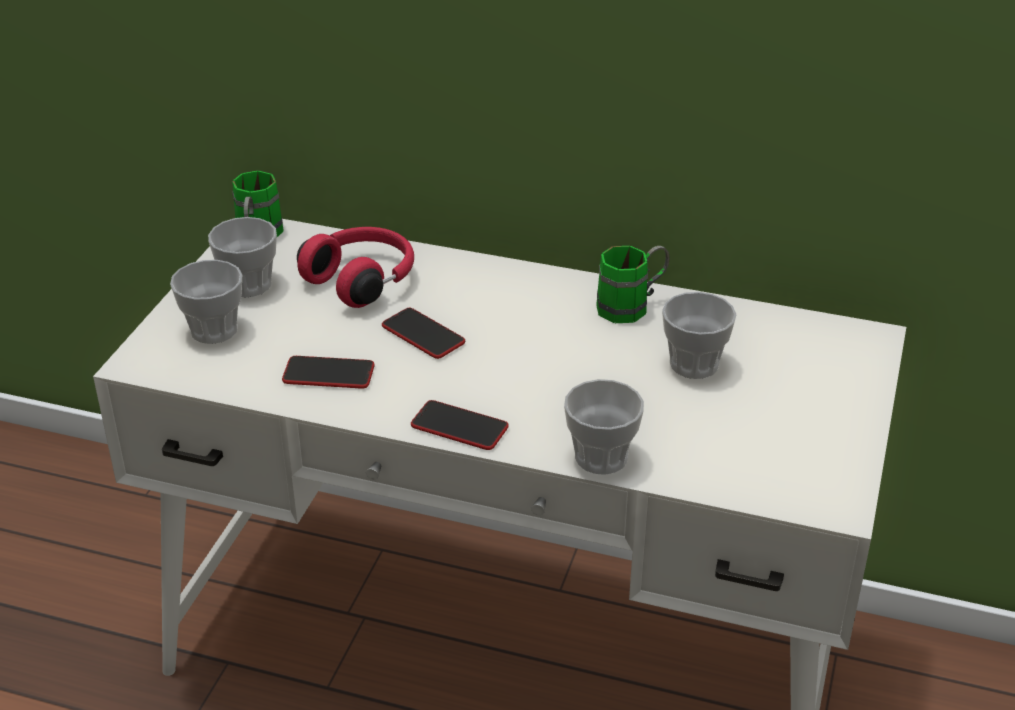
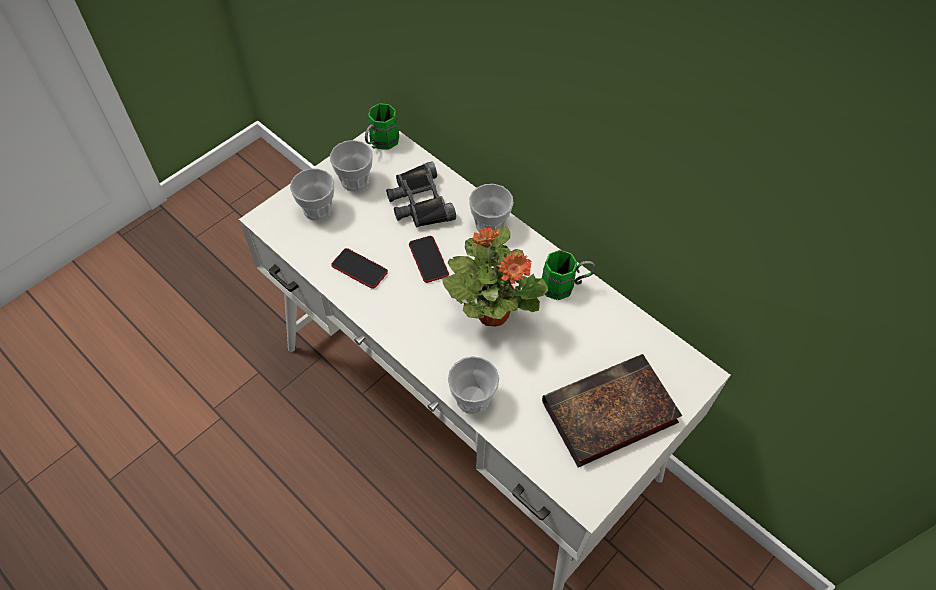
camera: 25 degrees right, 20 degrees up
red headphones [297,227,414,308] -> black binoculars [386,161,456,227]
phone [411,400,509,450] -> none
cup [662,292,737,379] -> cup moved to [469,184,514,232]
none -> potted plant [443,226,548,326]
none -> book [542,354,682,468]

